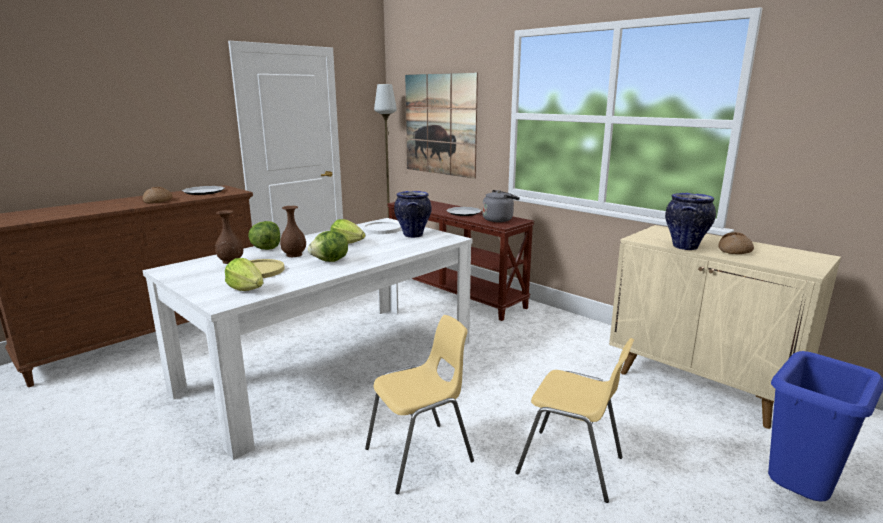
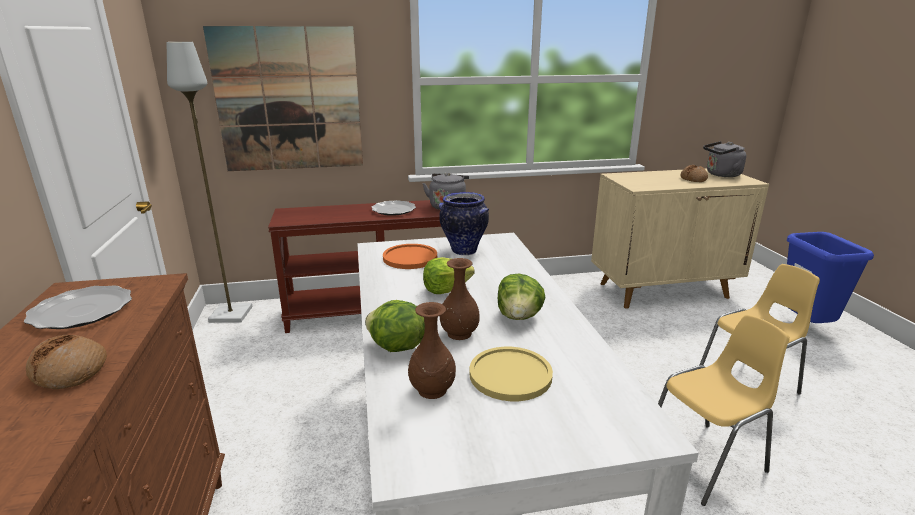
camera: 55 degrees left, 5 degrees up
lettuce [225,258,263,291] -> none
white plate [363,221,401,234] -> orange plate [383,244,437,269]
yellow chair [365,315,474,494] -> yellow chair turned 60 degrees clockwise [658,315,790,506]
vase [665,193,716,250] -> none
none -> grey kettle [703,141,746,177]

